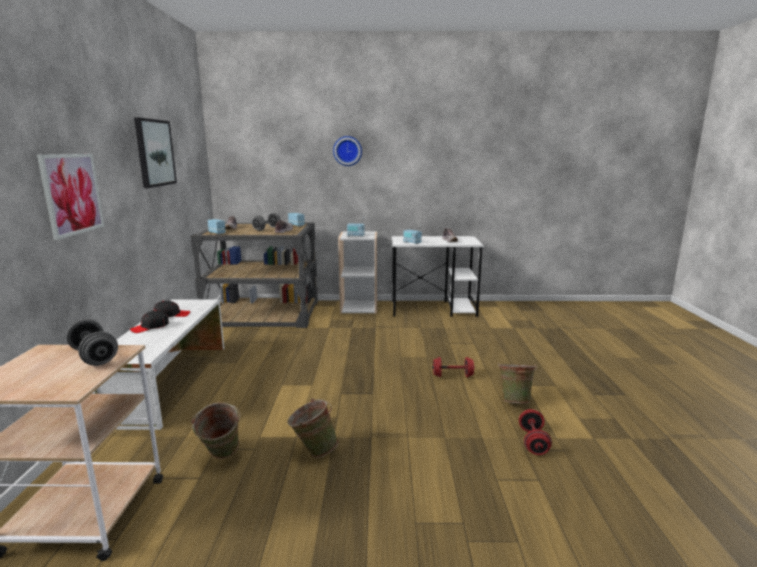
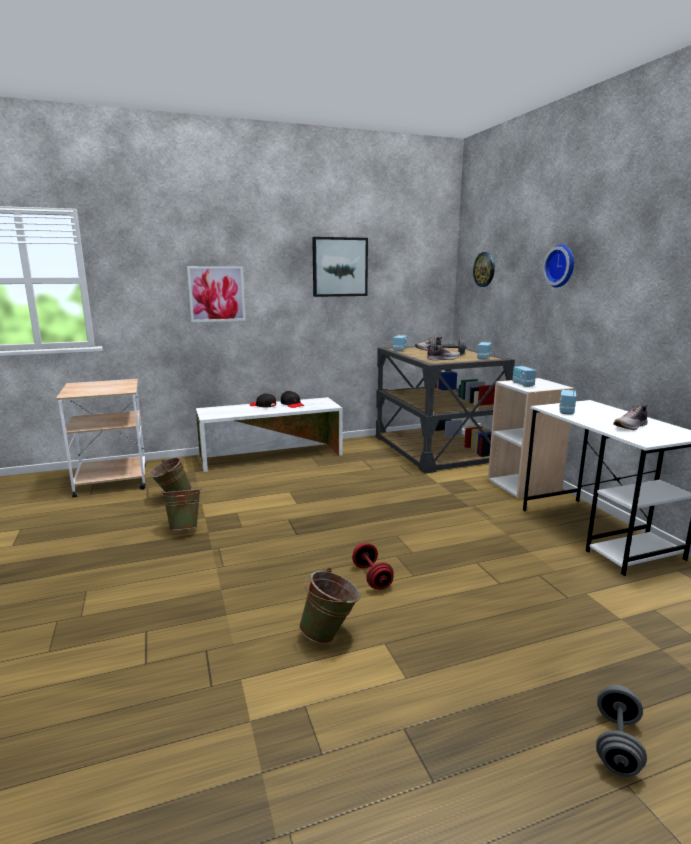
camera: 70 degrees right, 0 degrees up
grey dumbbell [66,319,118,366] -> grey dumbbell moved to [596,685,647,777]
red dumbbell [519,409,552,455] -> none
none -> wall clock [473,252,495,287]

